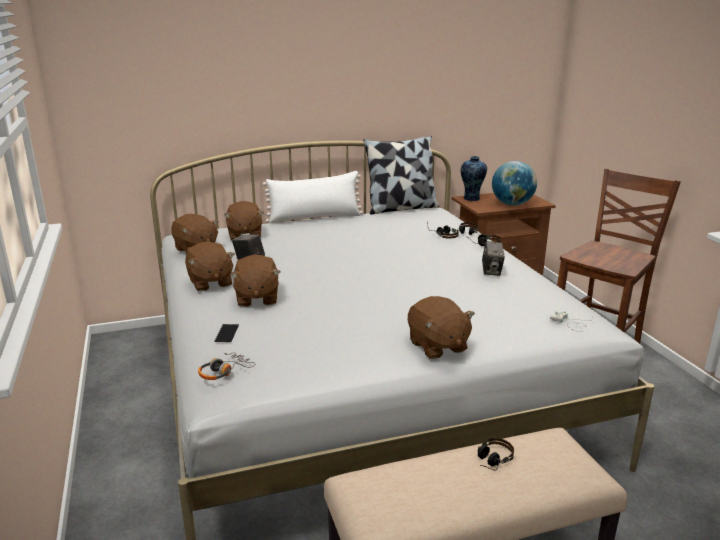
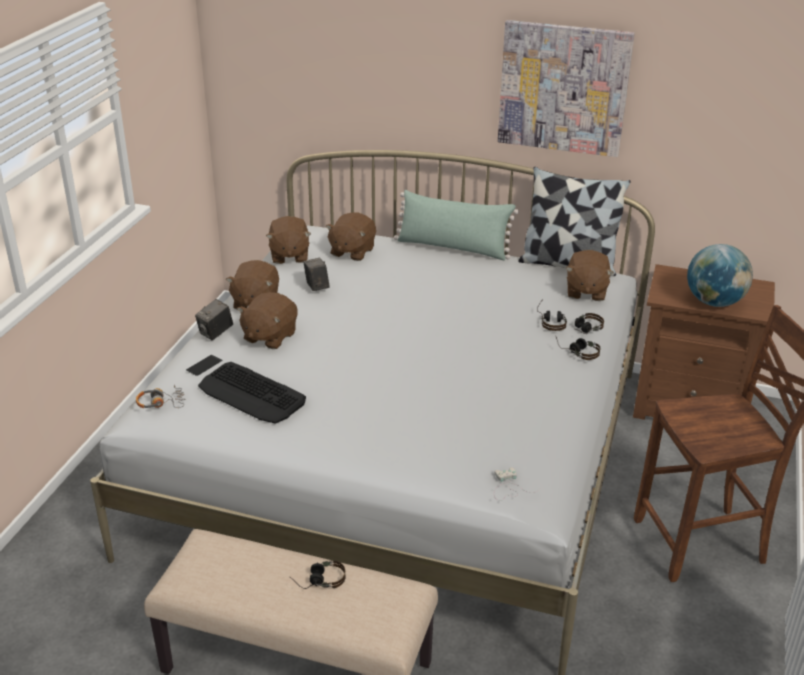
camera: 35 degrees right, 10 degrees up
white pillow [262,171,363,223] -> green pillow [394,190,519,260]
brown plush toy [408,296,475,359] -> brown plush toy moved to [566,250,614,301]
vase [461,156,487,201] -> none
camera [482,241,505,276] -> camera moved to [195,299,233,340]
none -> keyboard [198,362,306,424]
none -> picture [498,20,635,157]

